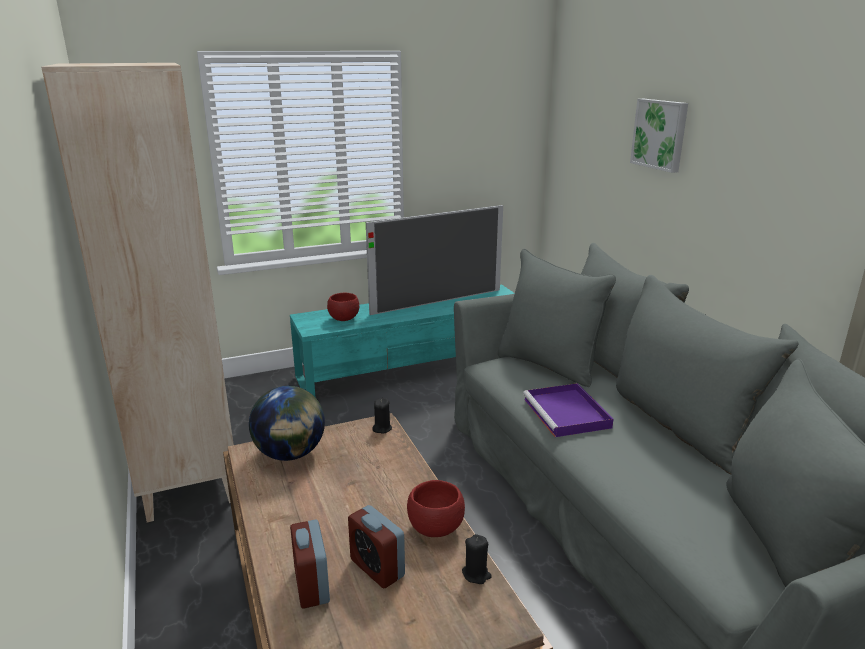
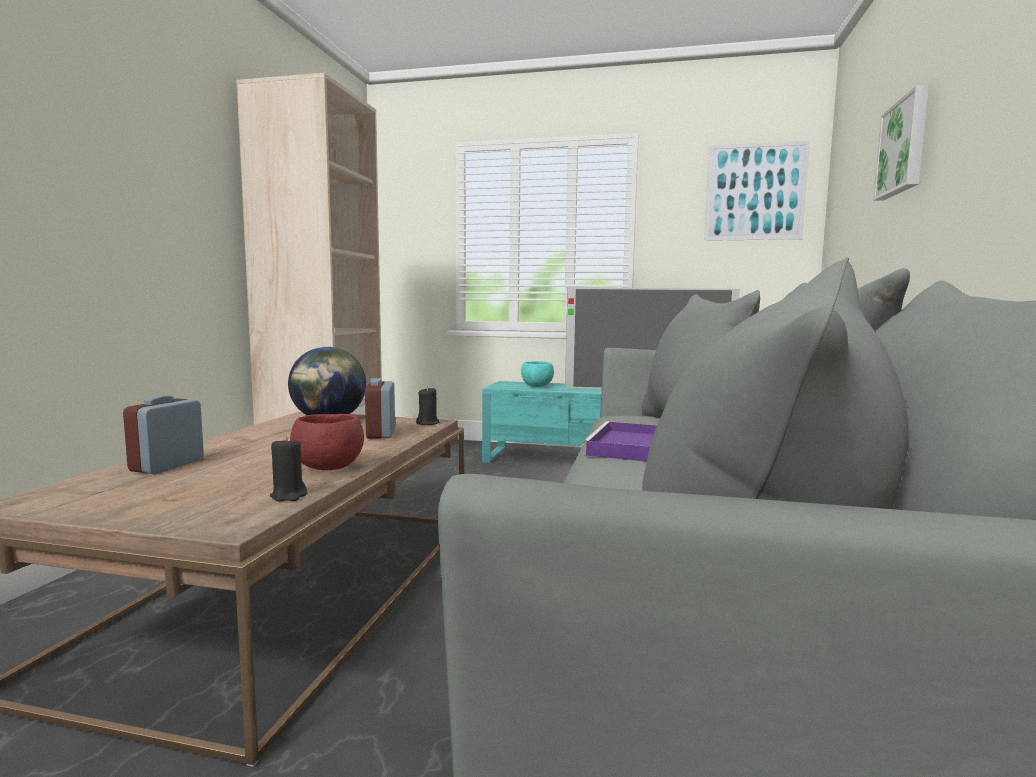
camera: 35 degrees right, 15 degrees down
red bowl [327,293,359,321] -> turquoise bowl [521,361,554,387]
alarm clock [348,505,405,588] -> alarm clock moved to [365,378,395,439]
none -> picture [704,141,810,241]

